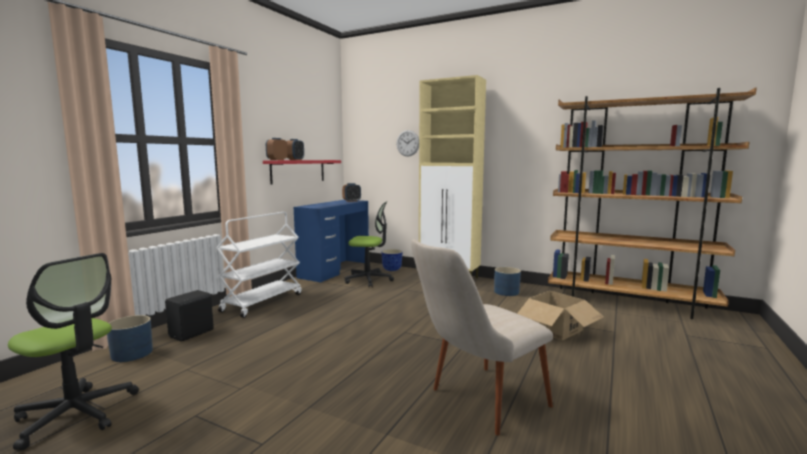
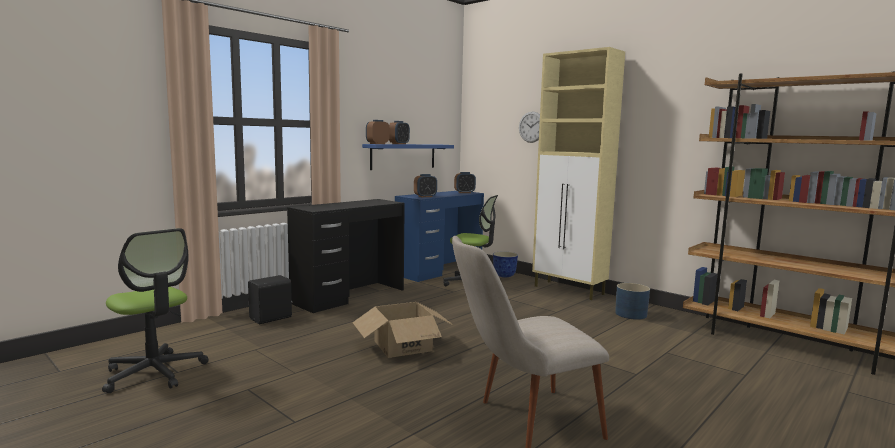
camera: 15 degrees right, 0 degrees up
blue planter [107,315,153,362] -> none
white cart [216,212,301,318] -> black desk [287,199,405,313]
red shelf [263,160,341,184] -> blue shelf [362,144,454,170]
cardboard box [514,291,604,341] -> cardboard box moved to [353,302,454,358]
none -> alarm clock [414,174,437,197]

